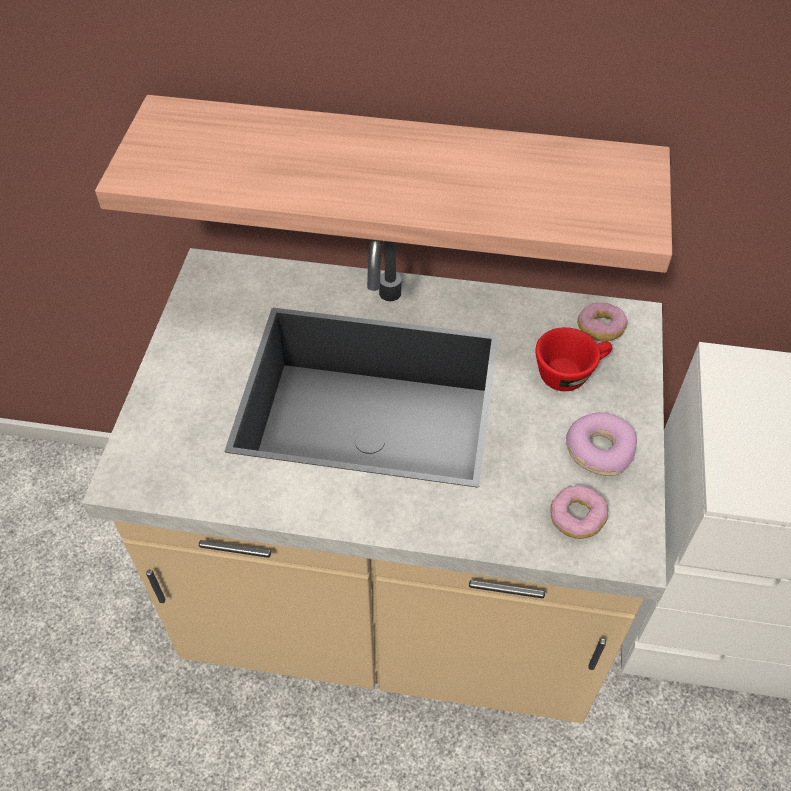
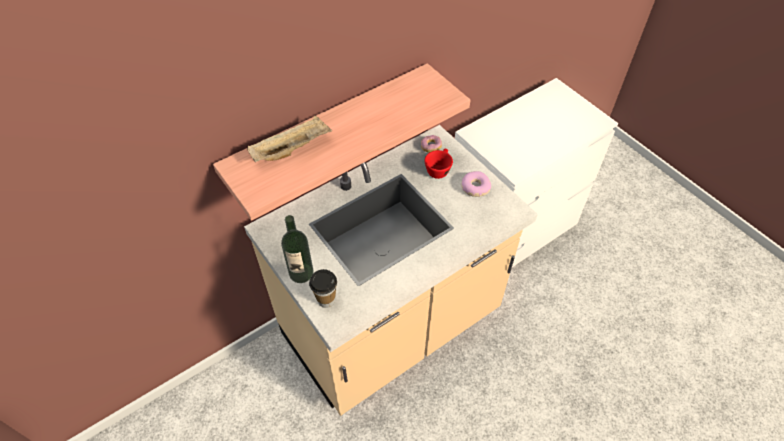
camera: 45 degrees left, 0 degrees up
donut [550,485,608,539] -> none
none -> beige tray [247,116,332,162]
none -> bottle [281,215,314,283]
none -> cup [309,269,337,308]

